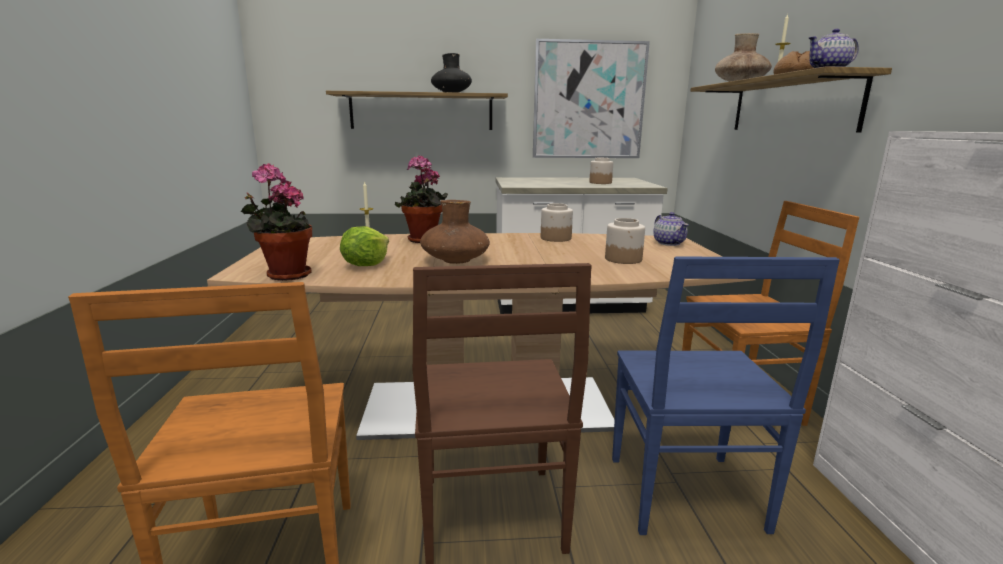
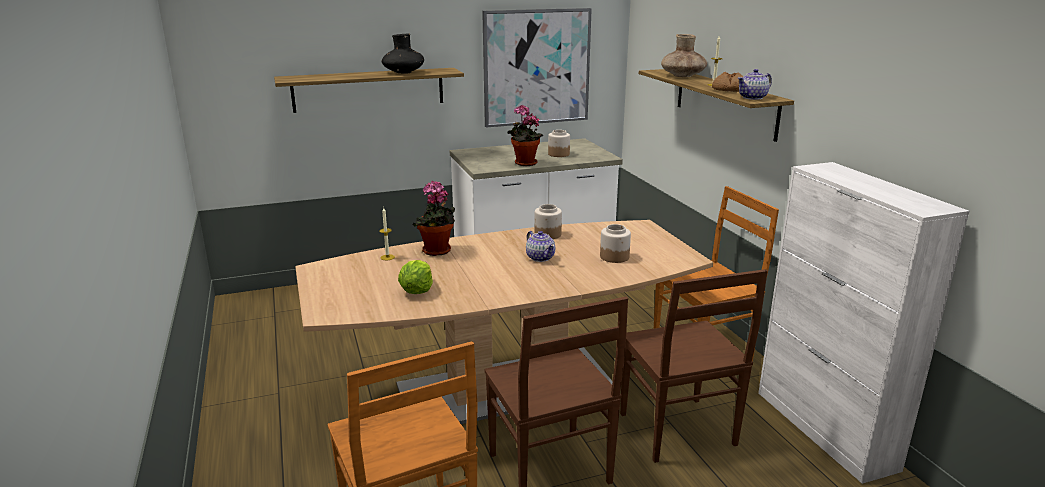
camera: 15 degrees left, 5 degrees up
potted plant [241,163,312,281] -> potted plant moved to [507,105,543,166]
brown vase [420,200,490,264] -> none
blue chair [612,256,840,535] -> brown chair [620,269,768,463]
teapot [653,212,689,246] -> teapot moved to [526,231,555,262]

